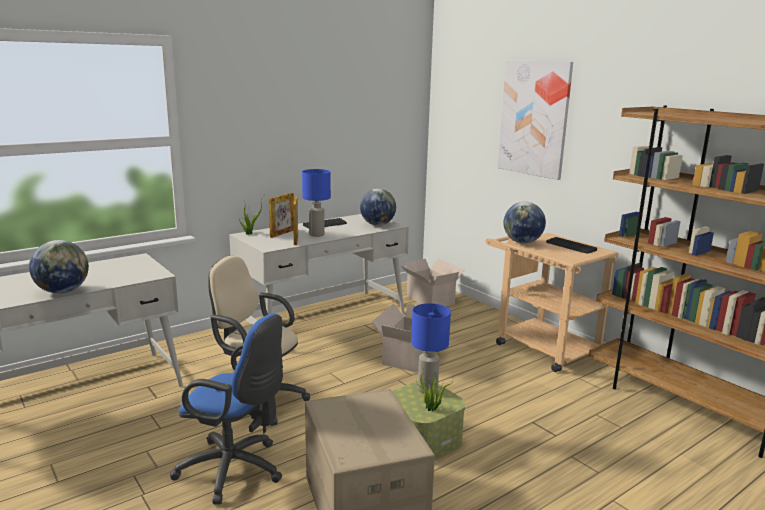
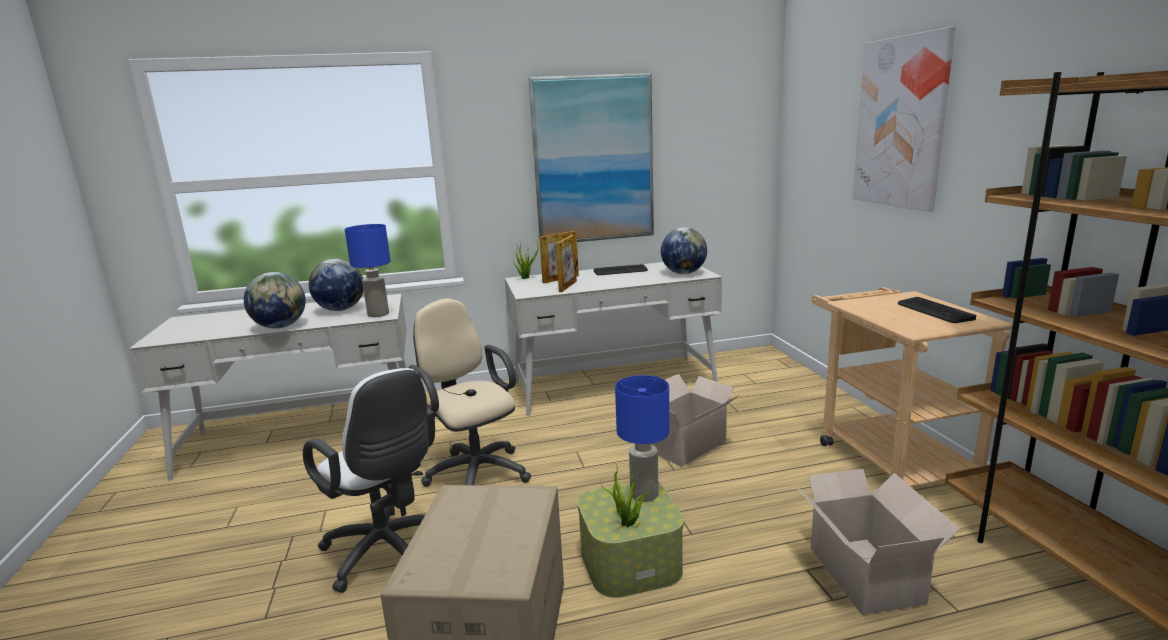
camera: 25 degrees right, 0 degrees up
blue office chair [170,313,283,505] -> white office chair [303,368,435,593]
blue table lamp [302,169,331,237] -> blue table lamp moved to [344,224,391,317]
cardboard box [400,258,464,307] -> cardboard box moved to [795,469,960,615]
globe [503,202,546,243] -> globe moved to [309,259,363,311]
none -> picture [528,73,654,242]

